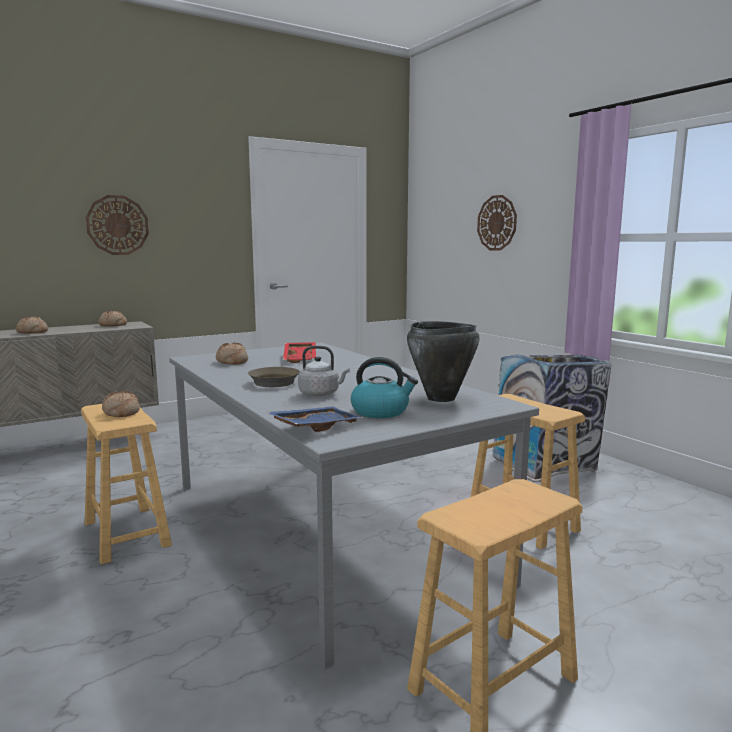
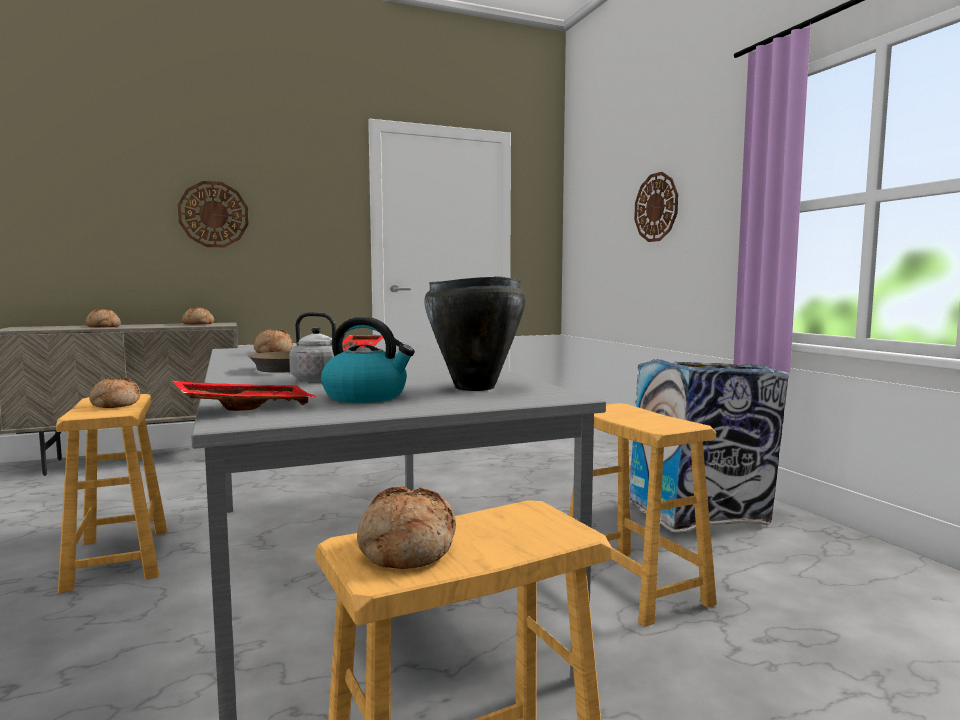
camera: 10 degrees right, 5 degrees down
blue tray [266,406,364,432] -> red tray [172,381,317,411]
none -> bread [357,486,456,569]

